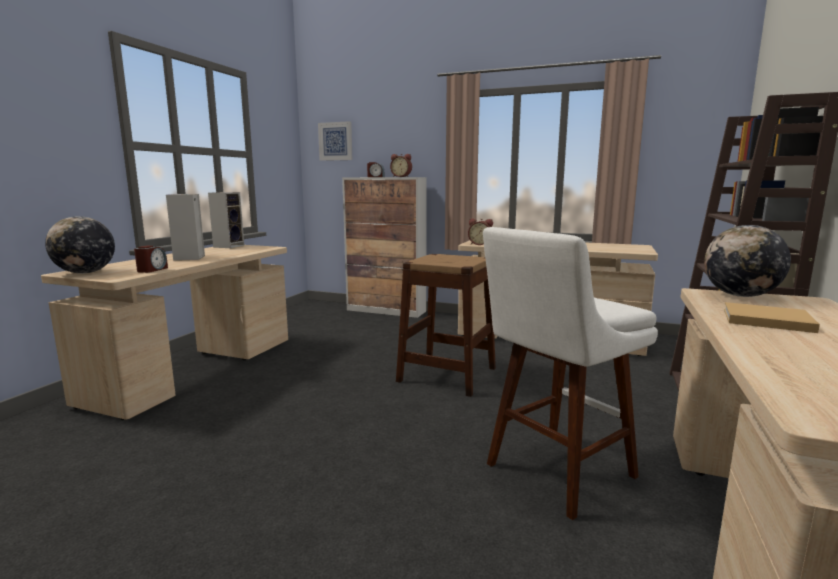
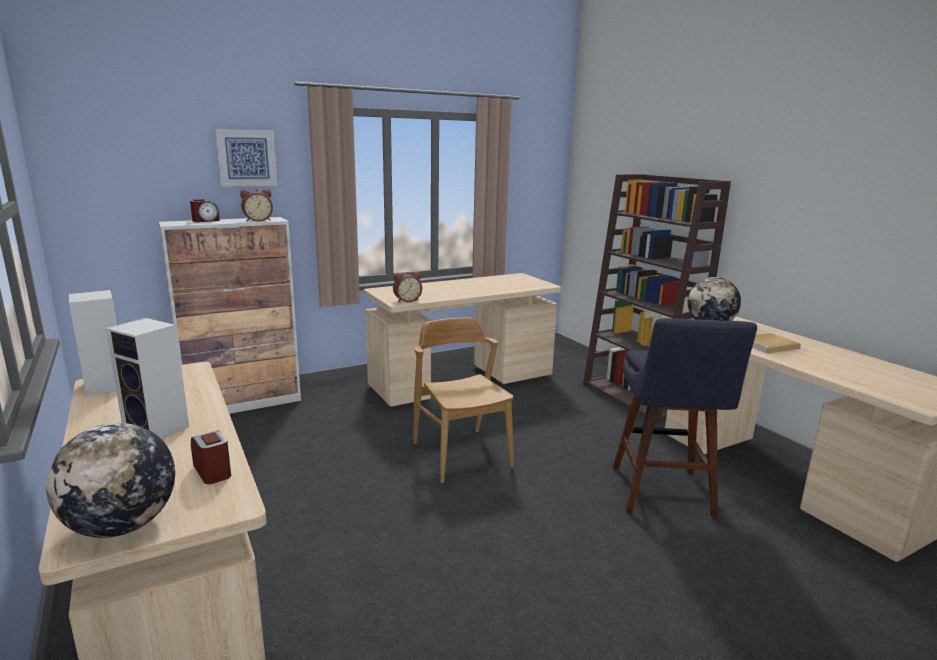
camera: 50 degrees left, 5 degrees up
picture [318,121,352,161] -> picture moved to [215,129,278,187]
brown stool [396,254,496,397] -> brown chair [413,317,514,483]
white stool [483,227,658,520] -> blue stool [613,318,757,519]

